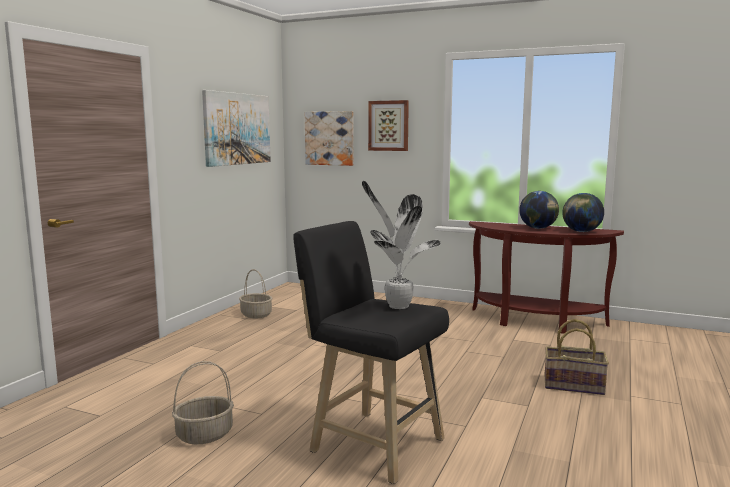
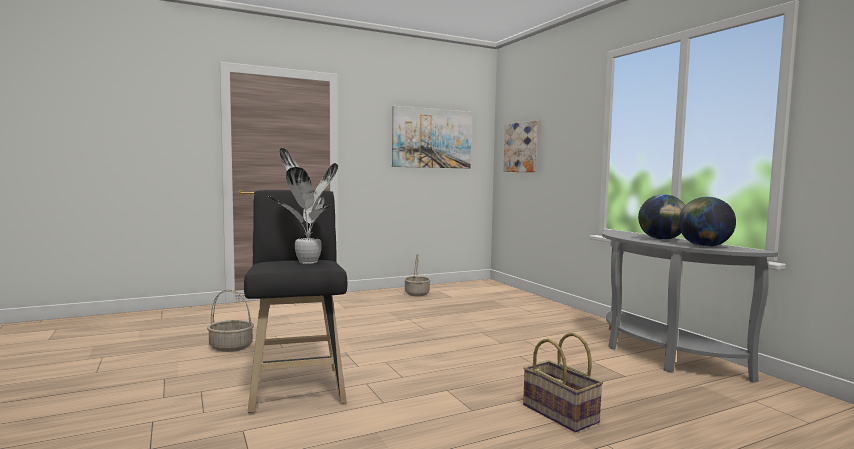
camera: 40 degrees right, 5 degrees down
picture [368,100,409,151] -> none
brown console table [469,221,624,333] -> grey console table [602,230,778,383]

